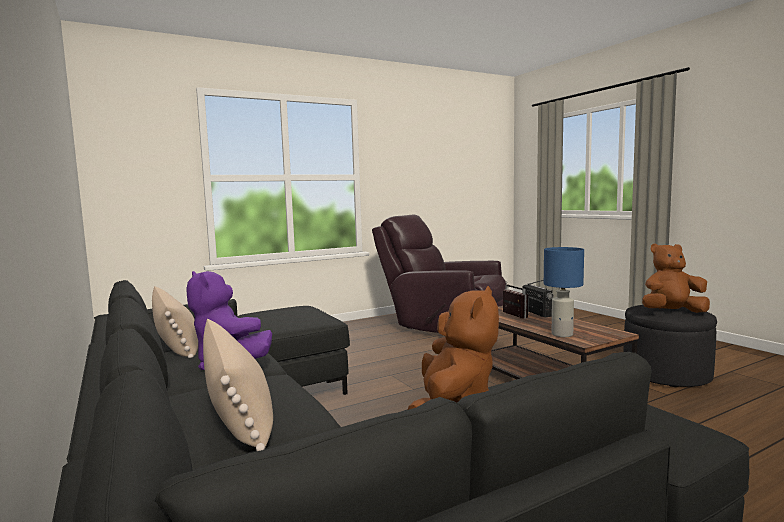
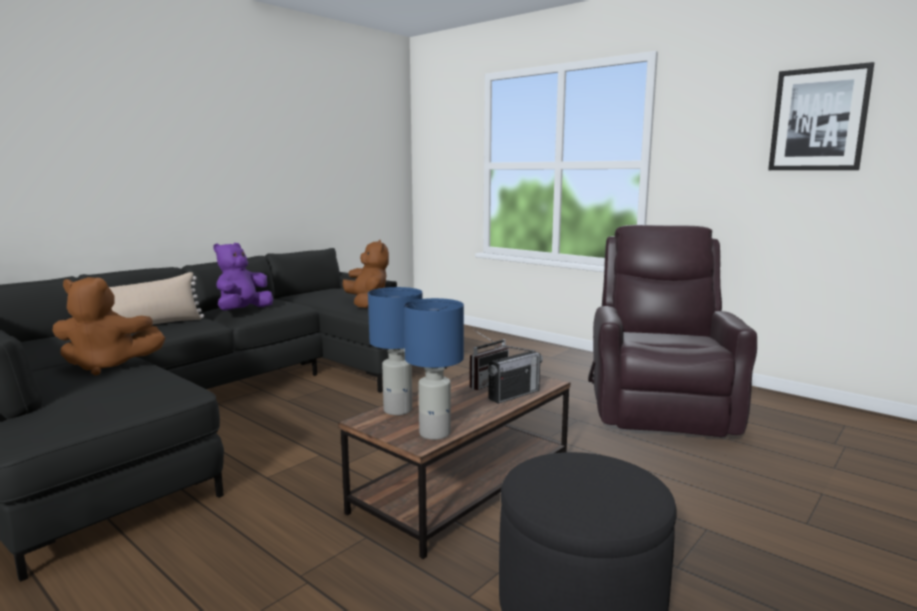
camera: 70 degrees right, 5 degrees up
beige pillow [152,286,198,358] -> none
brown plush toy [642,243,710,313] -> brown plush toy moved to [343,240,389,309]
none -> blue table lamp [404,298,464,440]
none -> picture [768,62,874,170]

